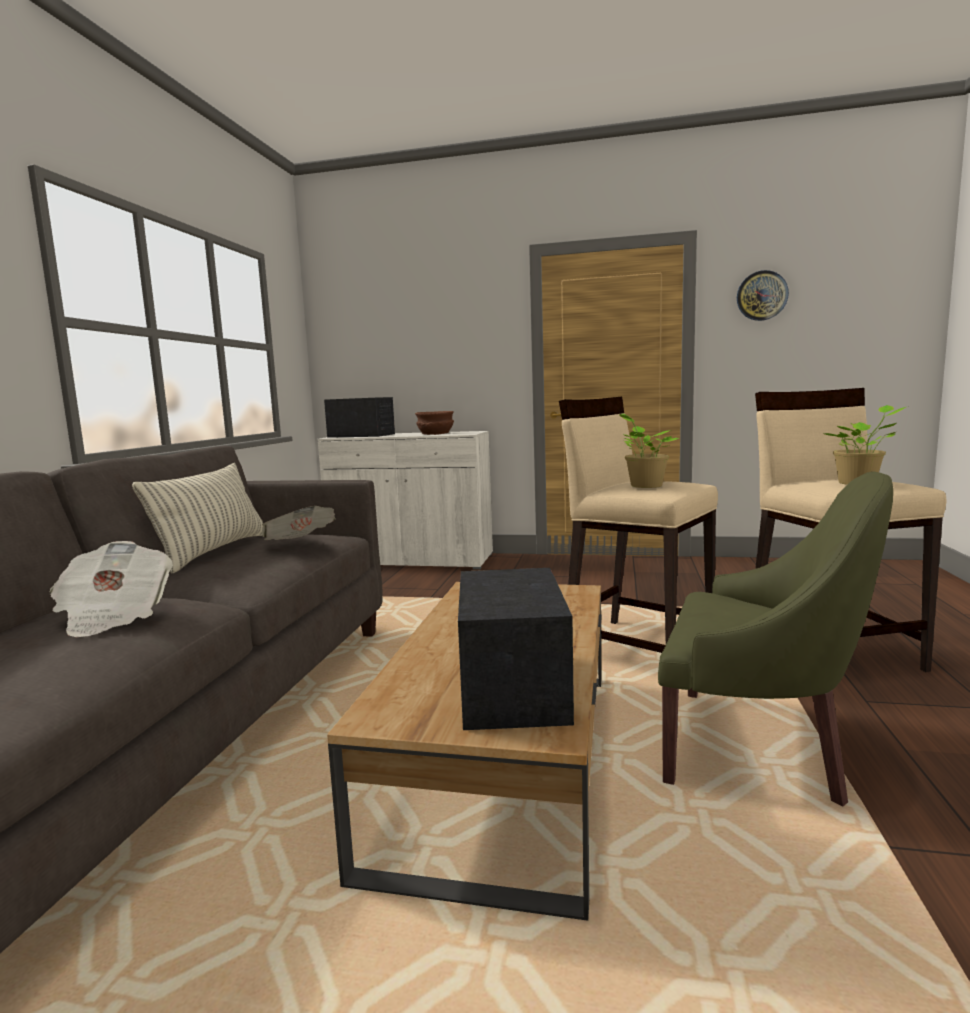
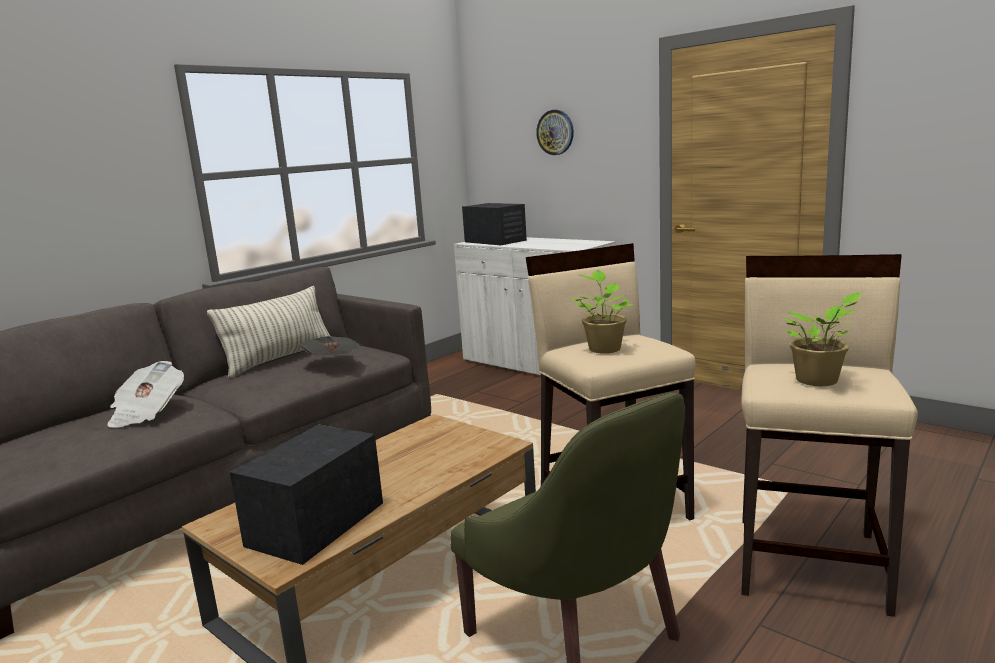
camera: 30 degrees right, 5 degrees up
brown bowl [415,411,454,435] -> none
wall clock [737,270,789,321] -> wall clock moved to [536,110,574,155]

